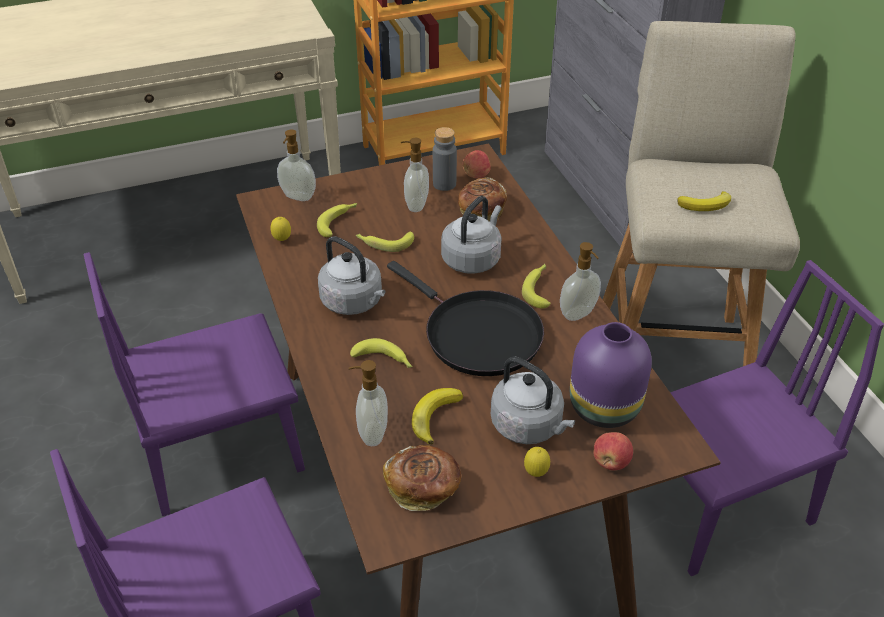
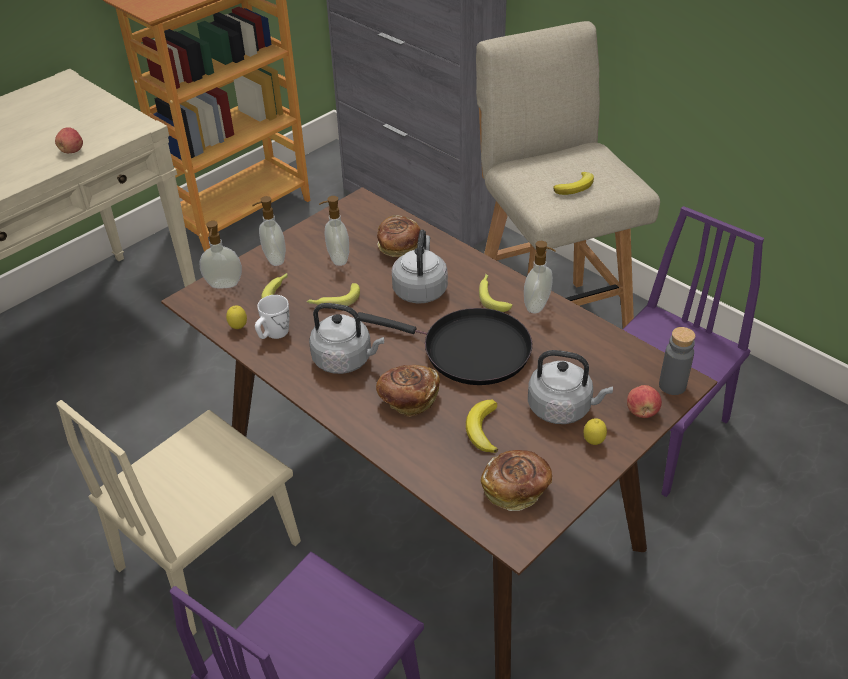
camera: 25 degrees left, 0 degrees up
purple chair [83,252,305,516] -> beige chair [56,400,301,635]
soap dispenser [349,360,388,446] -> soap dispenser moved to [252,196,286,266]
banana [350,338,413,368] -> bread [376,365,440,417]
grey bottle [433,127,457,191] -> grey bottle moved to [659,327,695,395]
apple [463,150,491,178] -> apple moved to [55,127,83,153]
purple vase [570,322,652,428] -> none
none -> white mug [255,295,290,339]

